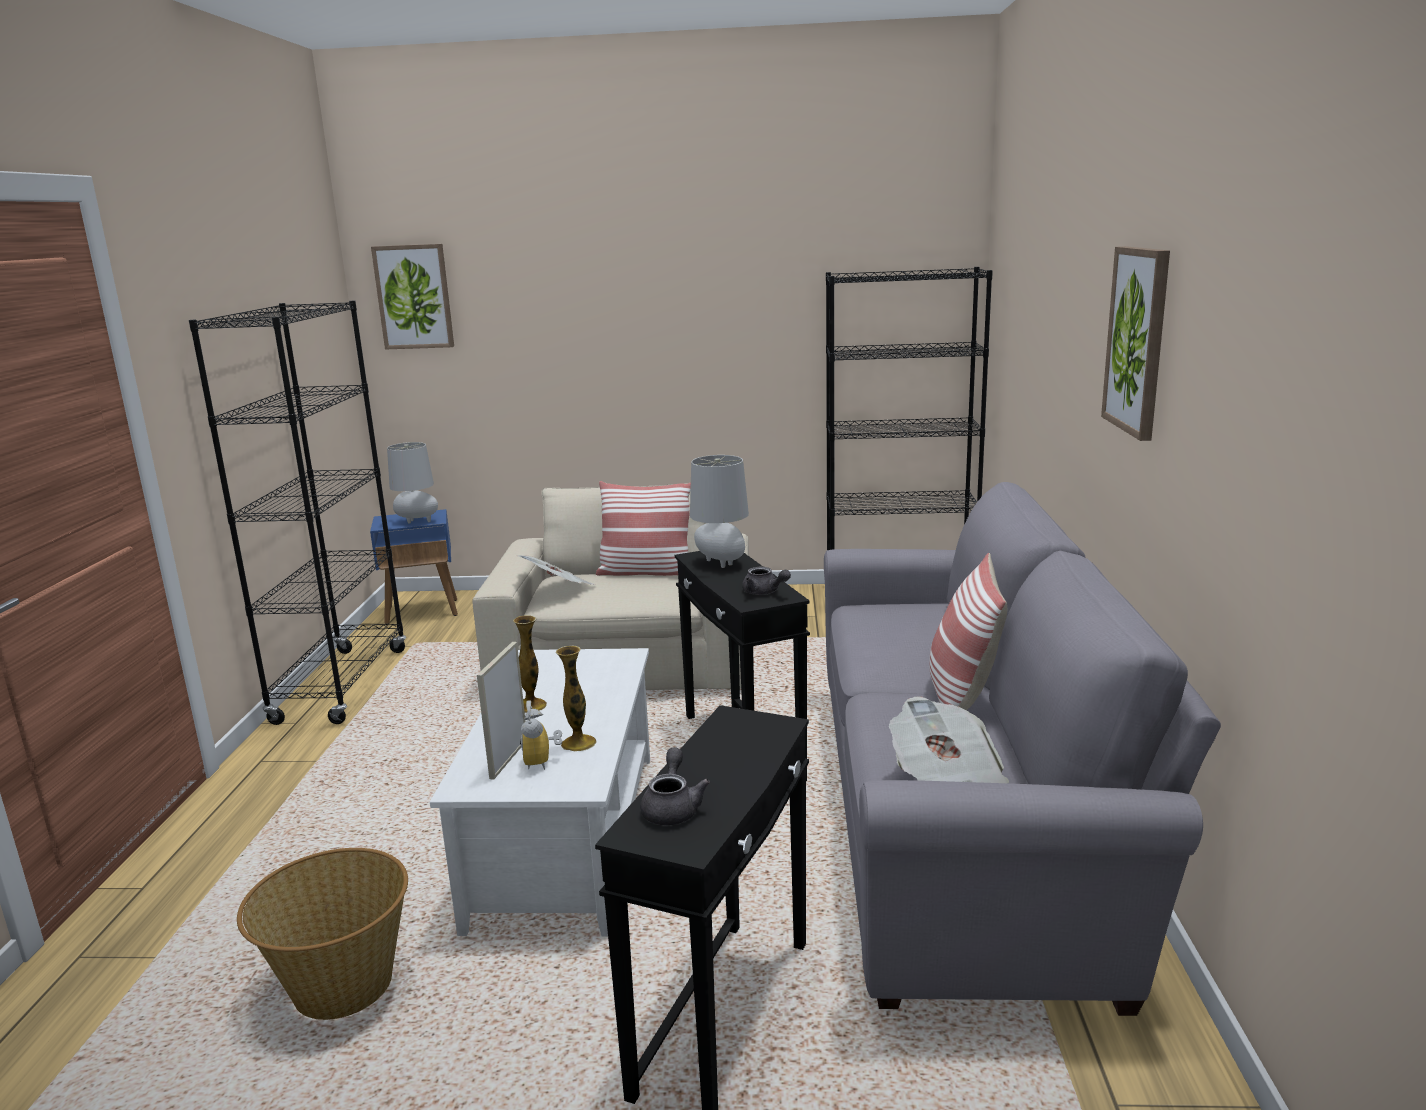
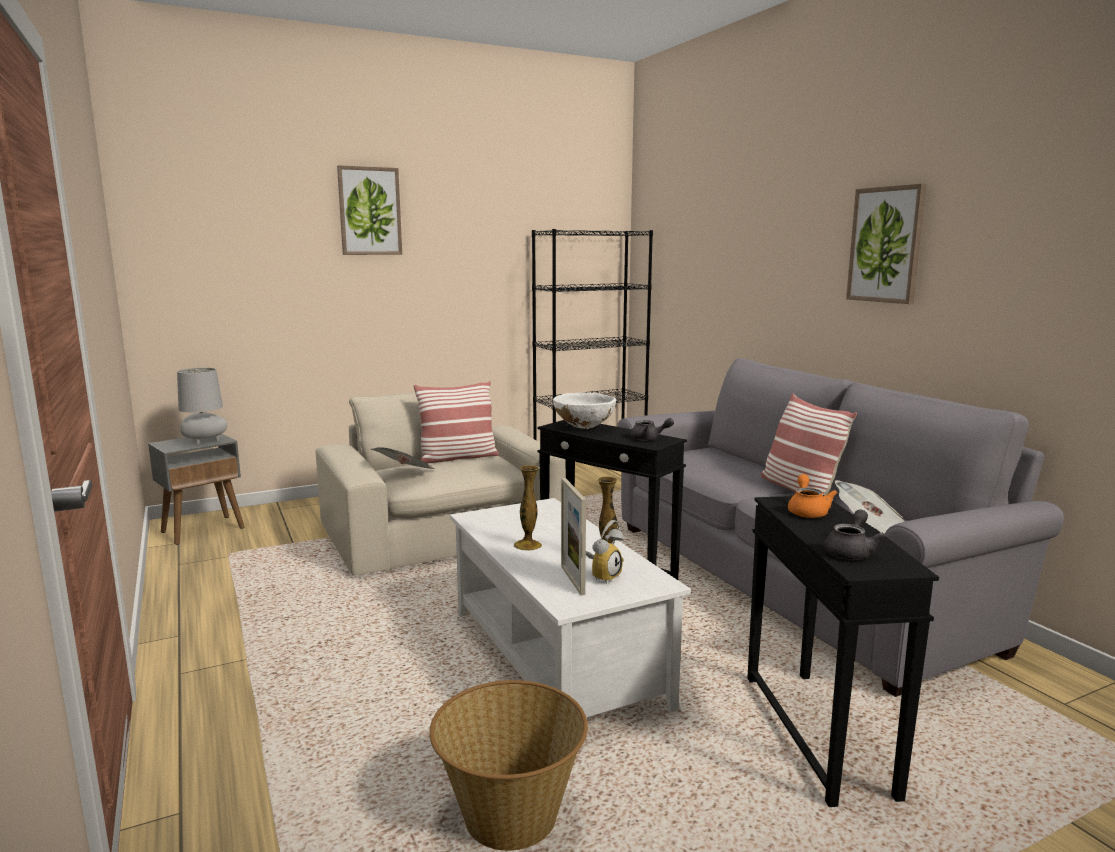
camera: 30 degrees left, 5 degrees down
black bookcase [189,300,406,725] -> none
blue side table [370,509,458,624] -> grey side table [148,434,244,545]
picture [371,244,454,350] -> picture moved to [337,165,402,255]
alarm clock [520,700,562,770] -> alarm clock turned 105 degrees counterclockwise [586,520,624,584]
grey teapot [640,747,710,825] -> grey teapot turned 60 degrees clockwise [824,510,885,560]
grey table lamp [690,455,749,568] -> white bowl [553,393,616,429]
none -> orange teapot [788,474,837,518]

